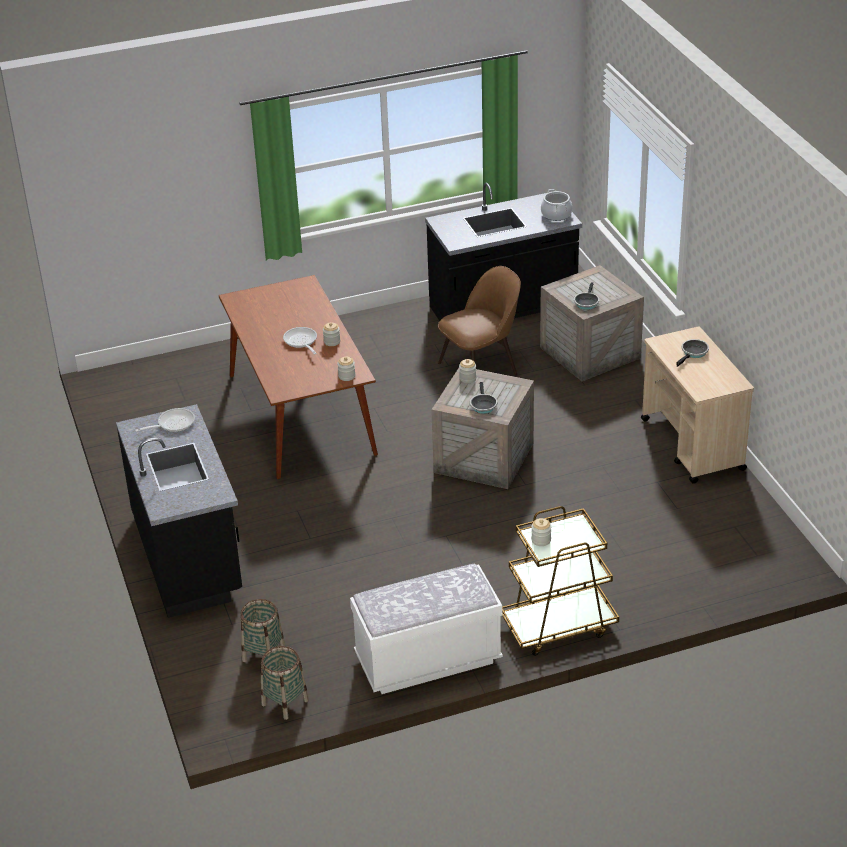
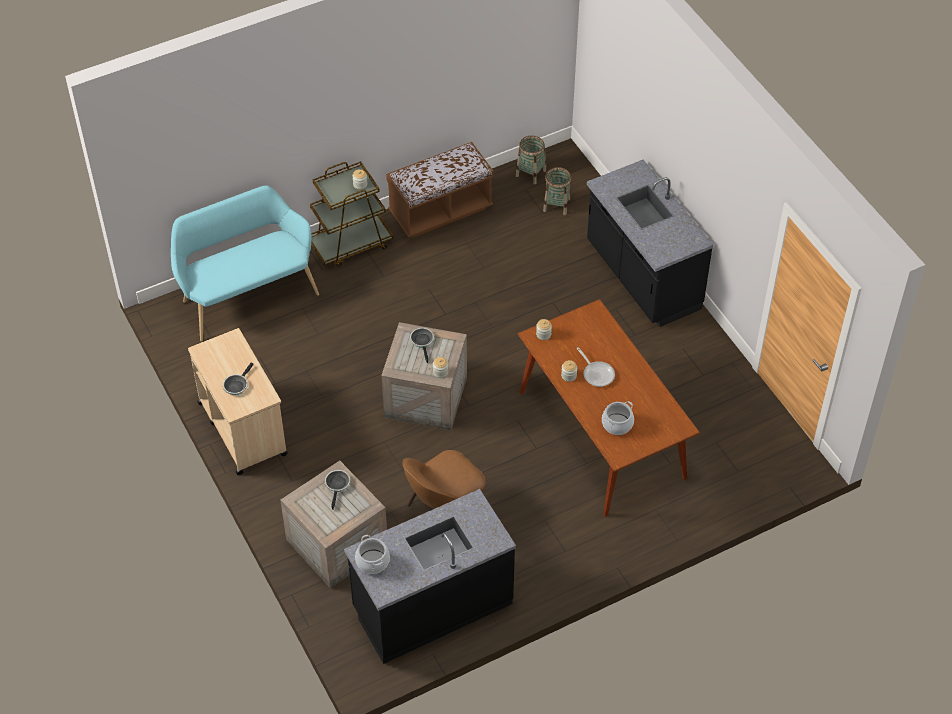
camera: 170 degrees right, 15 degrees up
frying pan [135,408,195,432] -> none
white bench [350,564,503,694] -> brown bench [386,142,493,238]
none -> turquoise bench [171,186,319,342]
none -> cooking pot [602,401,634,435]

